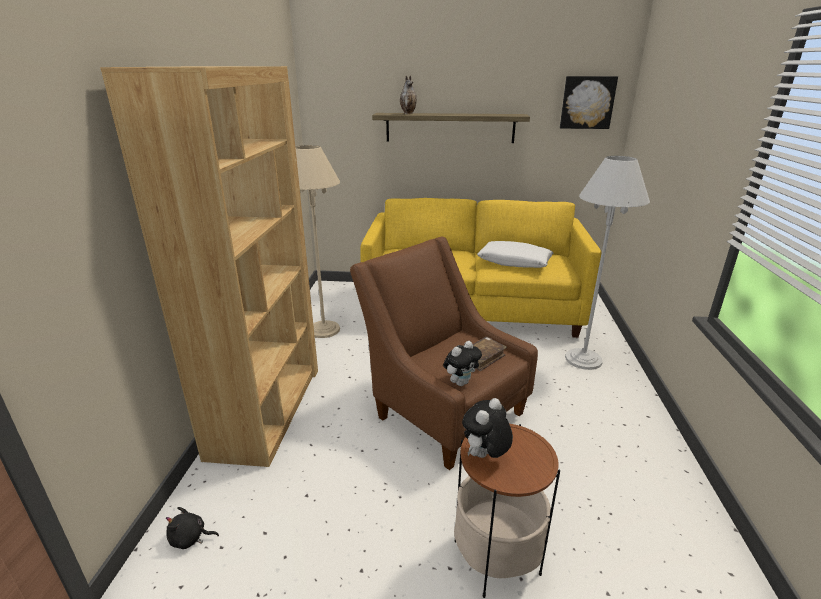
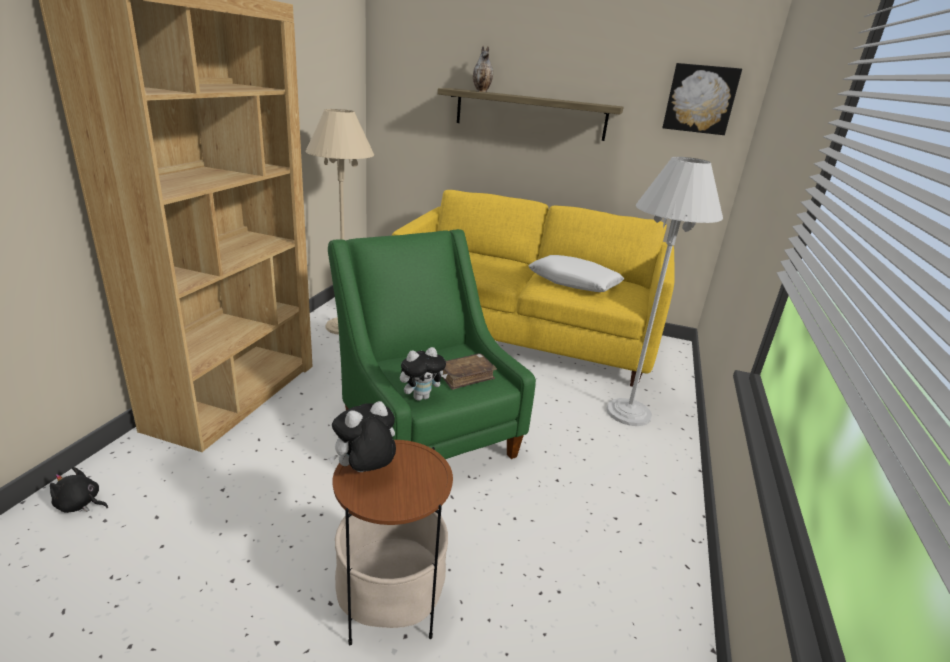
camera: 10 degrees right, 0 degrees up
brown armchair [350,236,538,470] -> green armchair [328,229,536,459]

